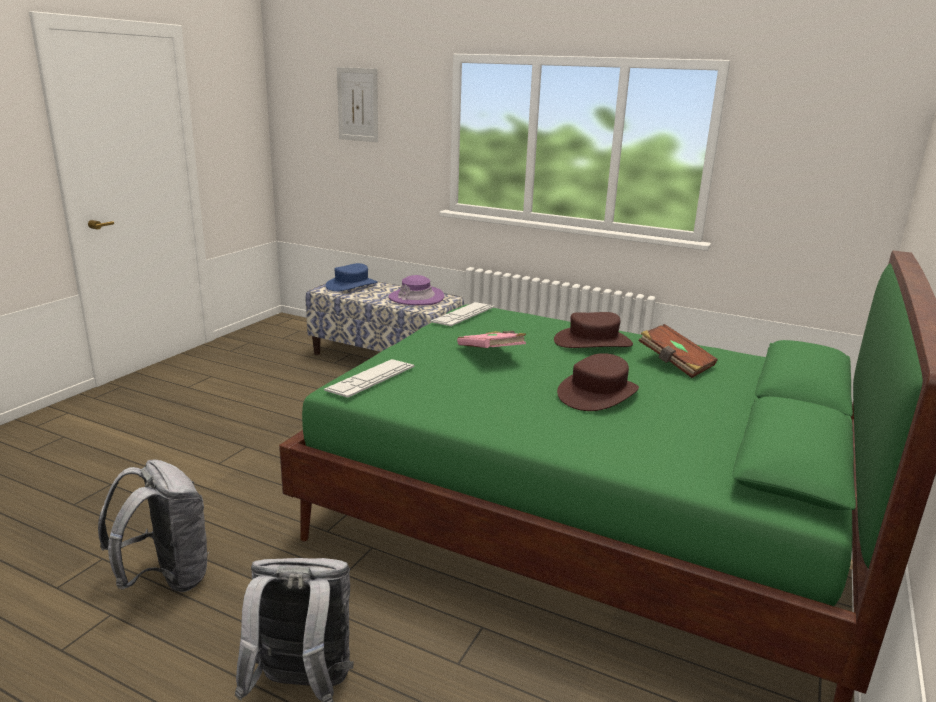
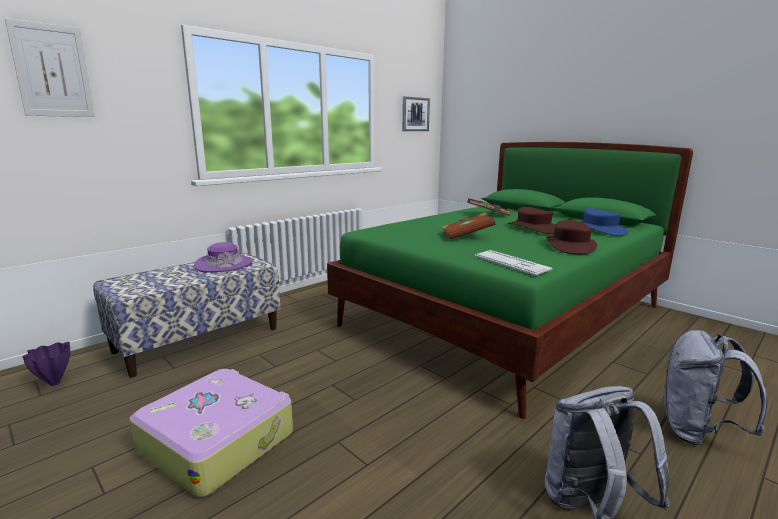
camera: 70 degrees left, 5 degrees down
blue hat [325,263,377,291] -> blue hat moved to [582,208,628,236]
keyboard [431,302,495,326] -> none
pink book [457,331,526,348] -> brown book [442,213,495,239]
brown hat [554,312,633,348] -> brown hat moved to [547,220,597,255]
none -> purple vase [22,342,70,386]
none -> suitcase [130,369,293,497]
none -> picture [402,96,430,131]

